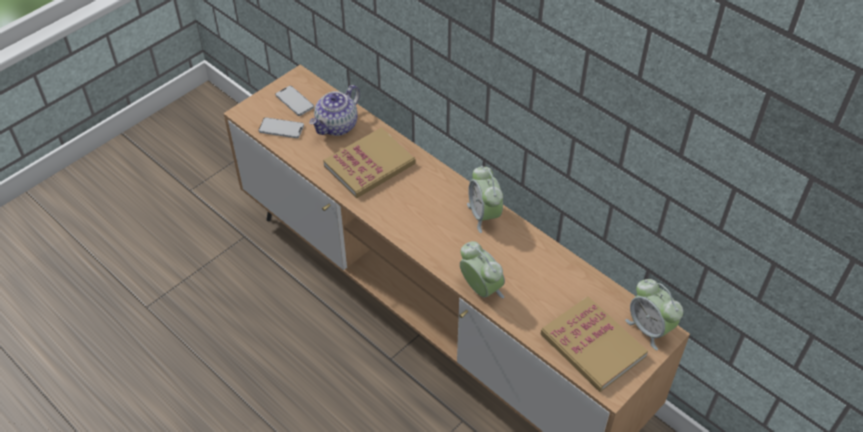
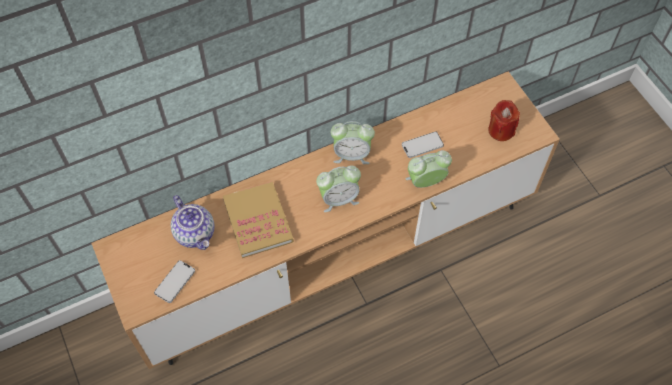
camera: 70 degrees left, 10 degrees up
phone [275,86,314,116] -> phone moved to [402,131,444,158]
book [541,296,648,392] -> red candle [488,100,520,141]
alarm clock [625,279,683,350] -> alarm clock moved to [316,165,361,212]

